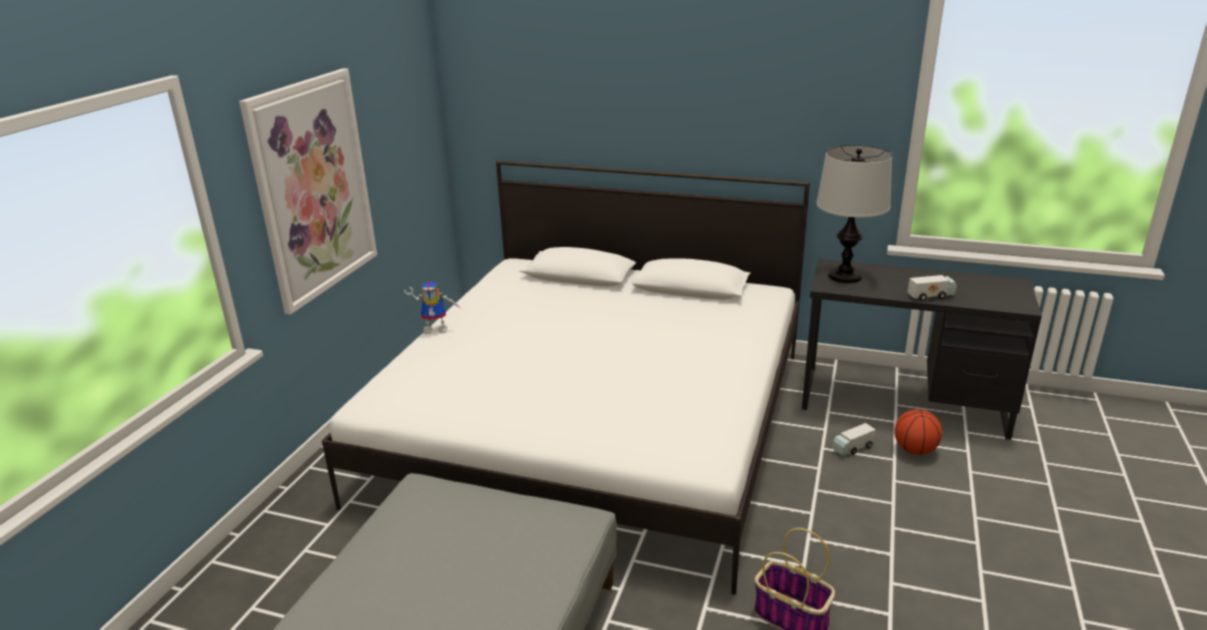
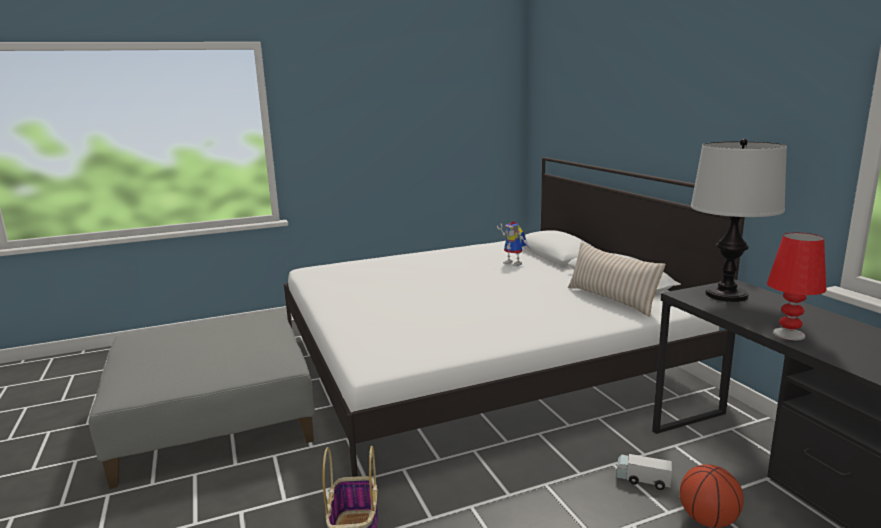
camera: 50 degrees right, 10 degrees down
picture [239,68,377,315] -> none
toy robot [404,281,462,334] -> toy robot moved to [497,222,532,266]
toy truck [907,275,957,301] -> red table lamp [767,233,827,340]
none -> beige pillow [568,242,666,317]

